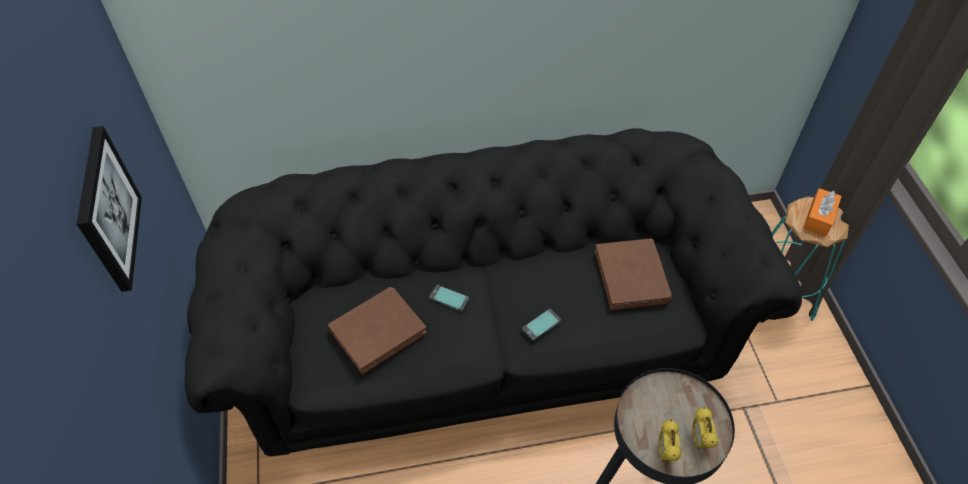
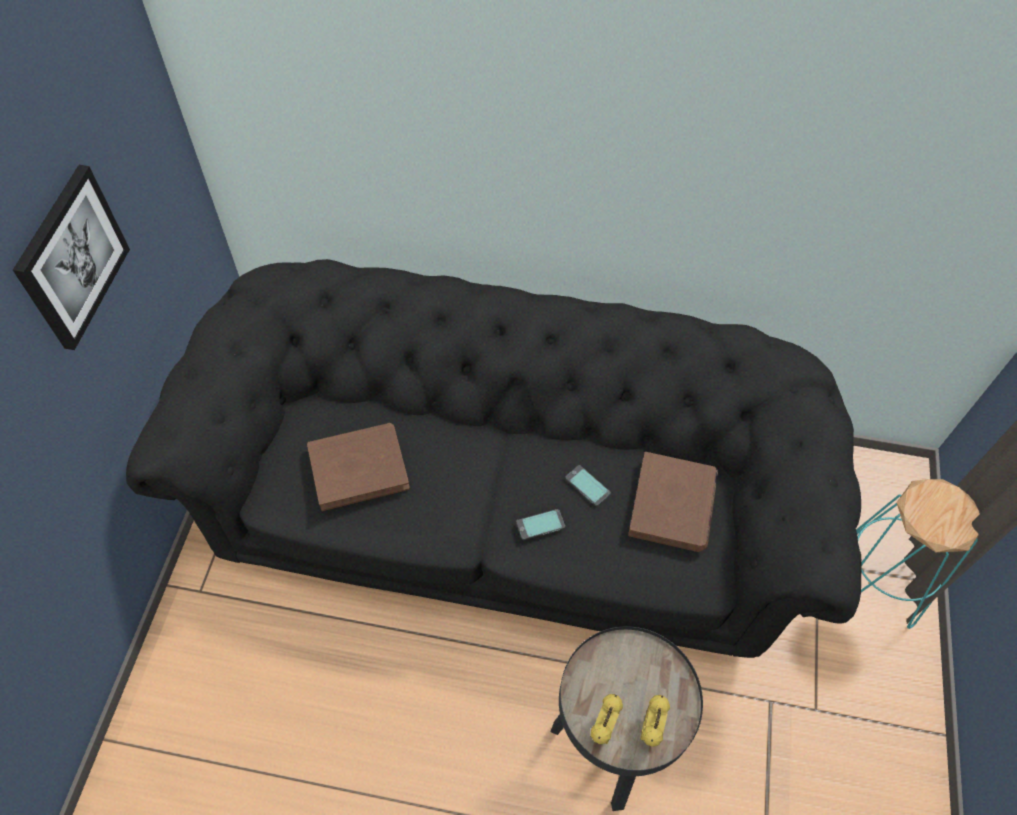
camera: 20 degrees right, 5 degrees up
phone [429,285,469,311] -> phone moved to [565,465,611,506]
orange tissue box [803,188,842,236] -> none

